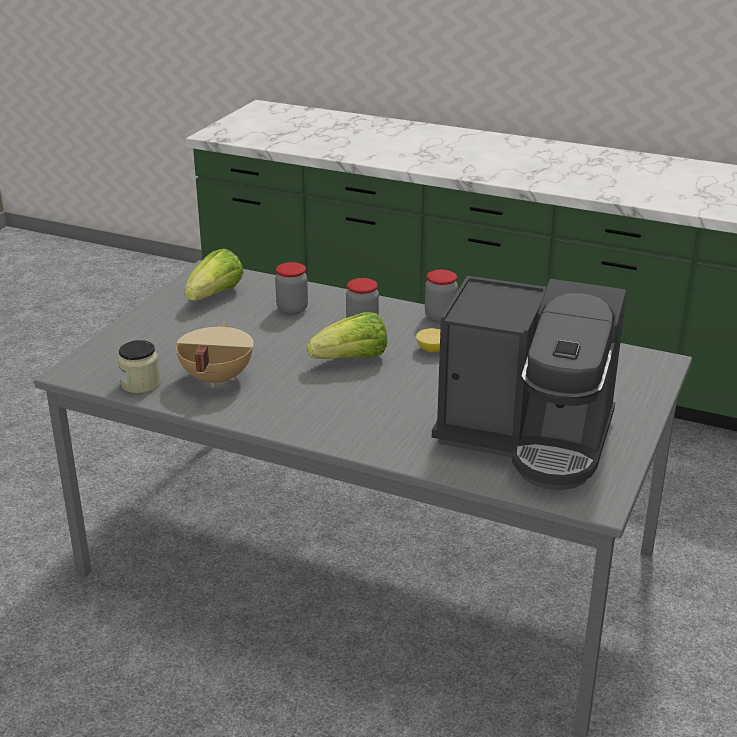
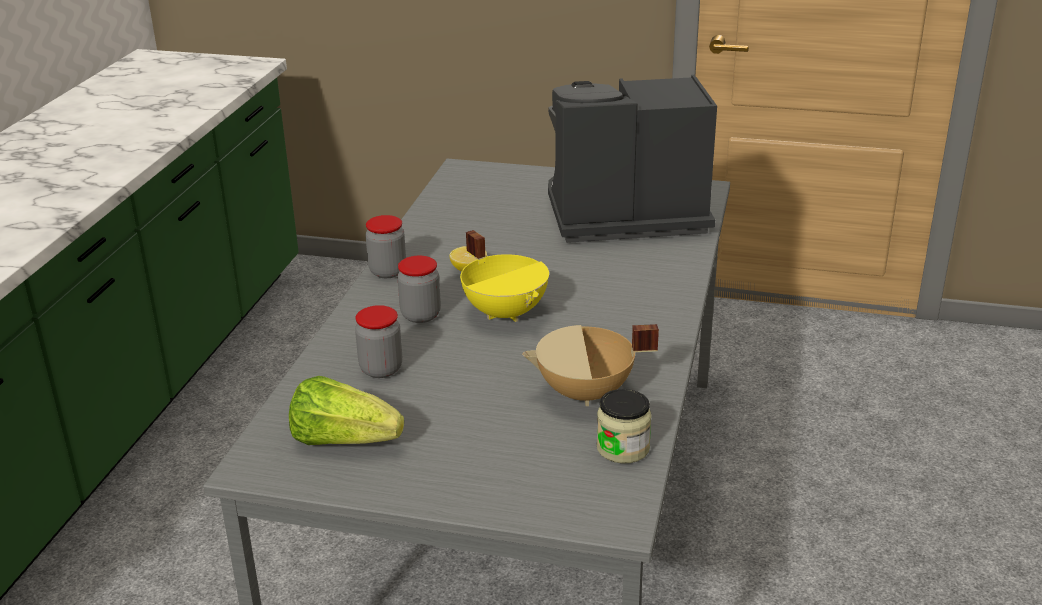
camera: 100 degrees left, 0 degrees up
lettuce [307,312,388,359] -> yellow cooking pot [460,230,549,322]
coffee machine [432,276,627,490] -> coffee machine turned 105 degrees counterclockwise [548,75,717,243]

